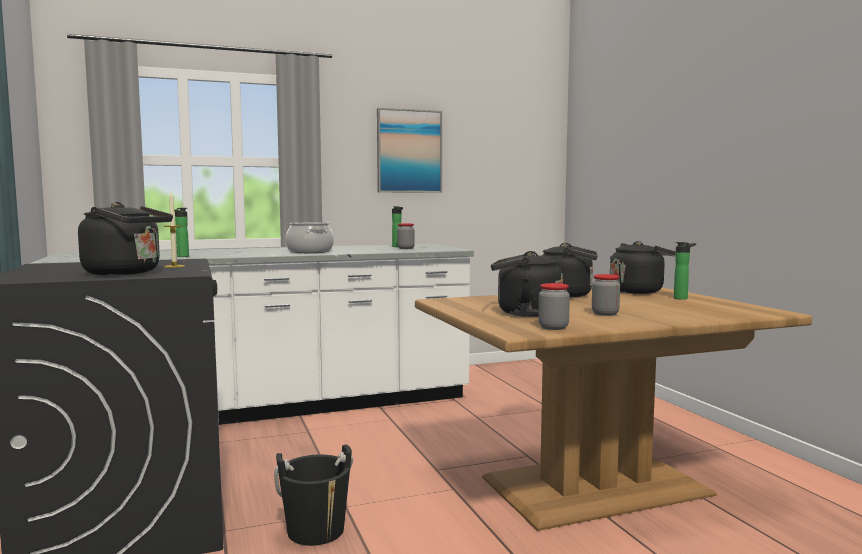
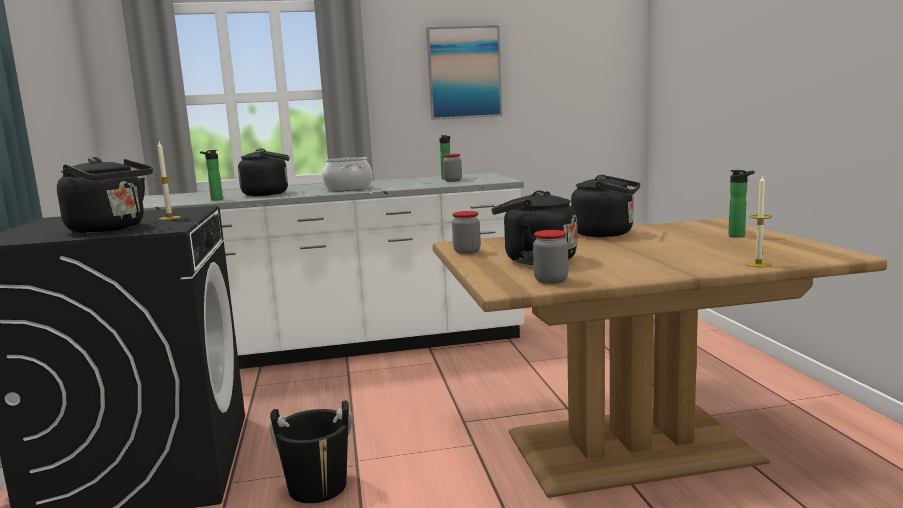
camera: 10 degrees right, 5 degrees up
jar [592,274,620,316] -> jar moved to [452,211,481,254]
black kettle [610,241,676,294] -> black kettle moved to [238,148,290,196]
none -> candle [745,175,772,267]

